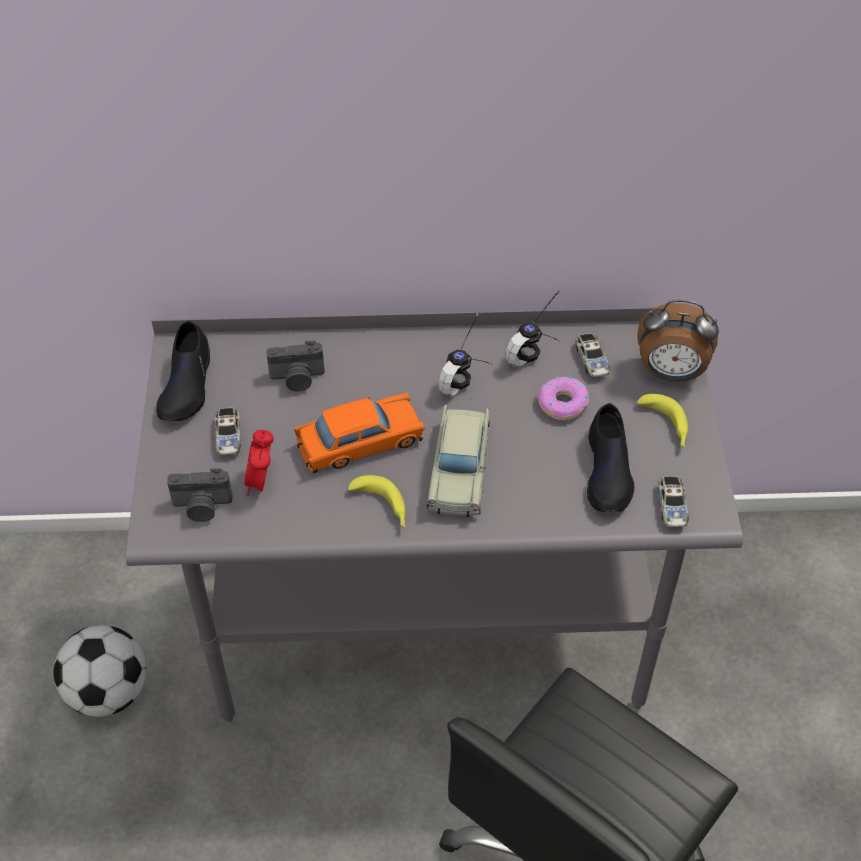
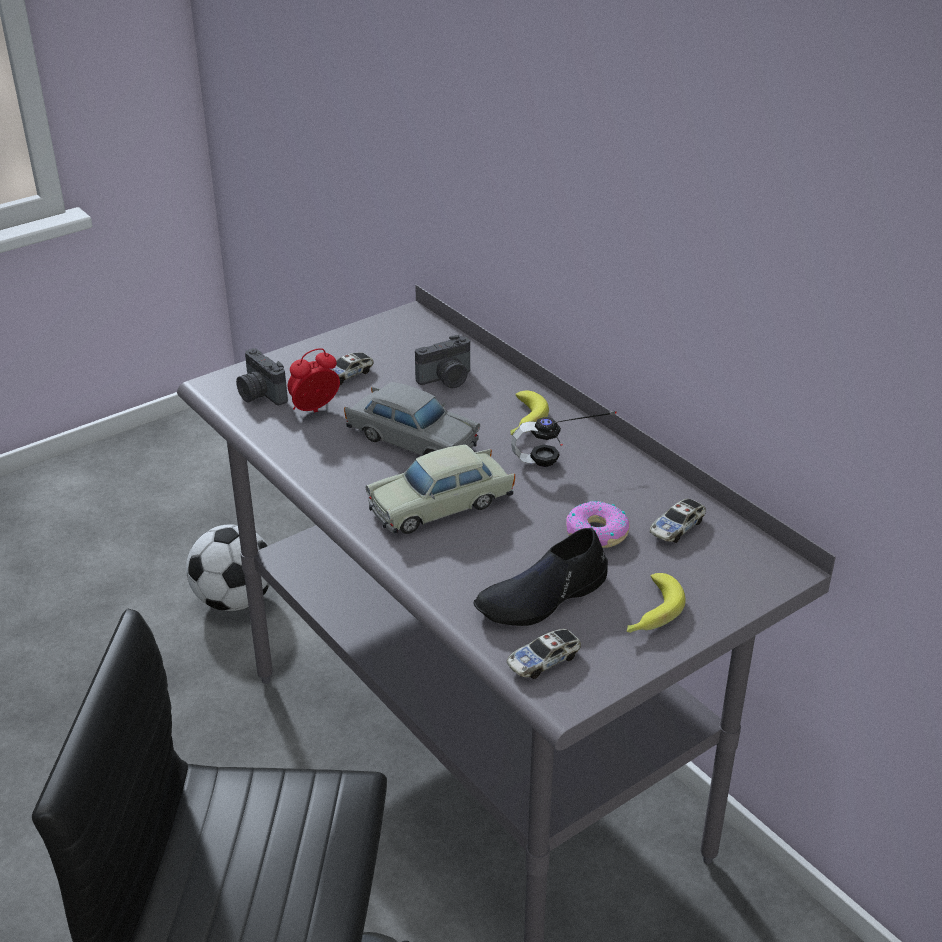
camera: 55 degrees right, 15 degrees down
black shoe [156,320,210,421] -> none
camera [266,341,325,391] -> camera turned 75 degrees counterclockwise [415,335,470,388]
orange toy car [294,393,425,473] -> grey toy car [344,382,480,456]
banana [348,475,406,528] -> banana moved to [510,391,549,435]
headphones [505,289,561,367] -> none
alarm clock [638,300,719,382] -> none

